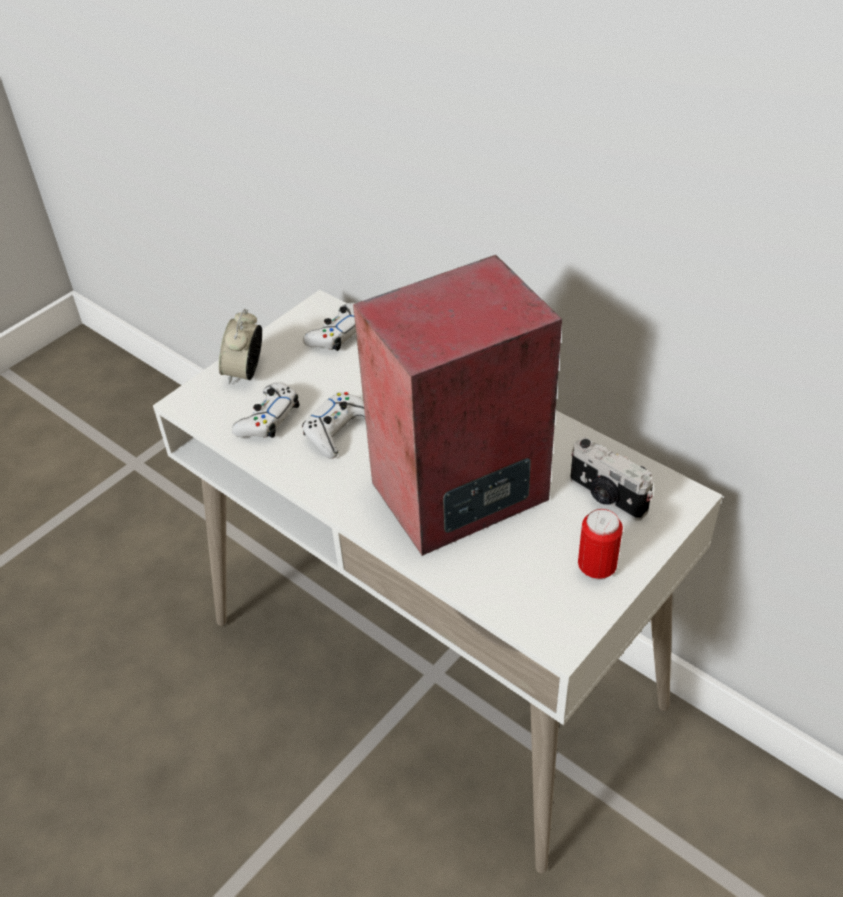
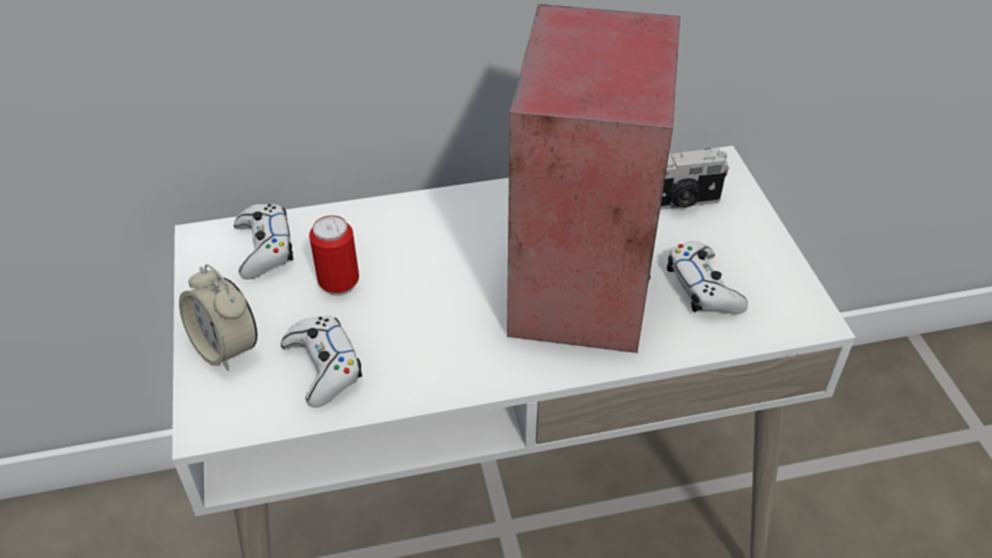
camera: 55 degrees left, 0 degrees up
white game controller [302,392,365,459] -> white game controller moved to [667,241,748,314]
can [578,509,623,580] -> can moved to [309,215,359,296]

